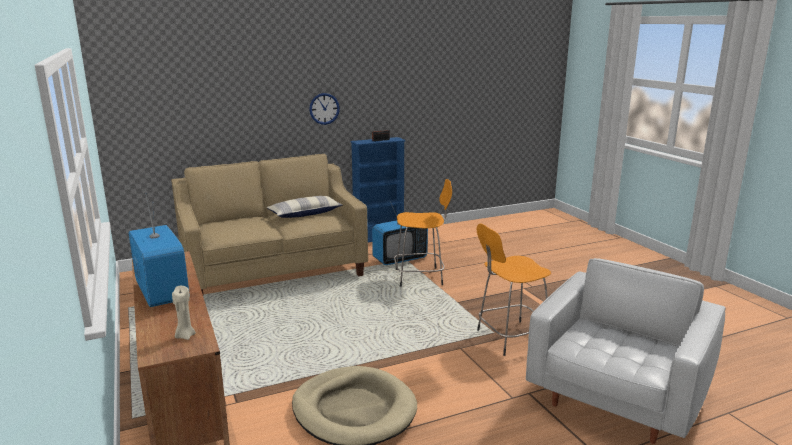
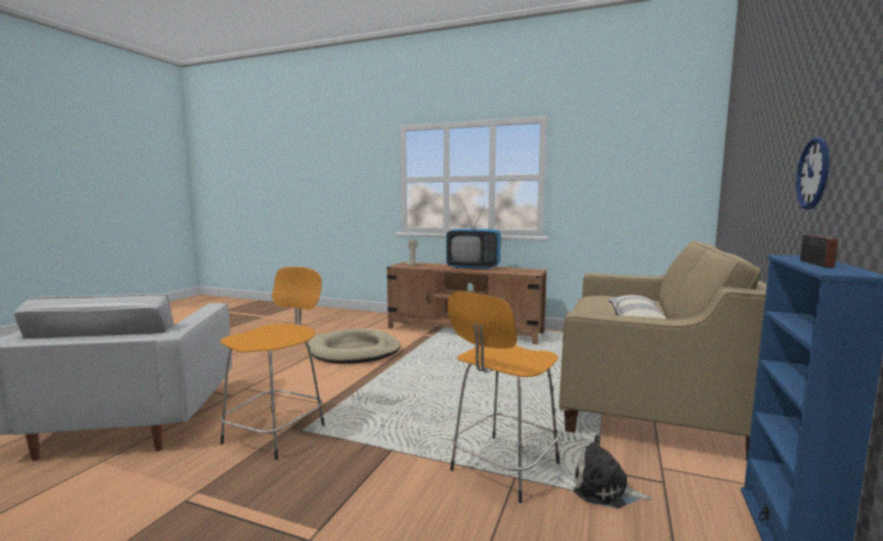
camera: 135 degrees right, 10 degrees down
television [372,198,428,265] -> plush toy [574,435,652,509]

